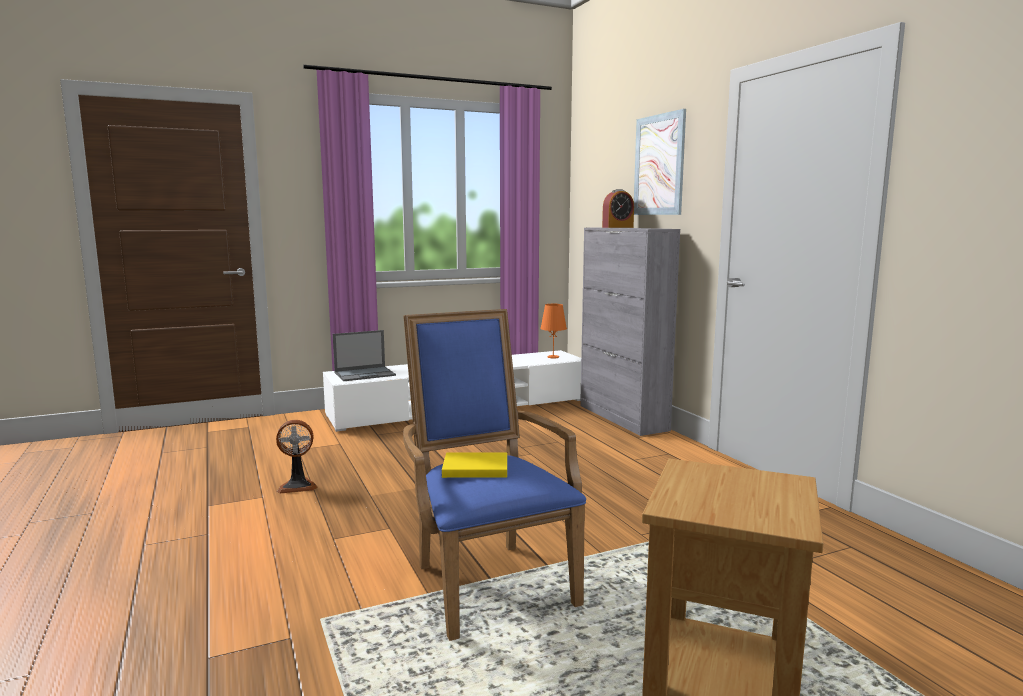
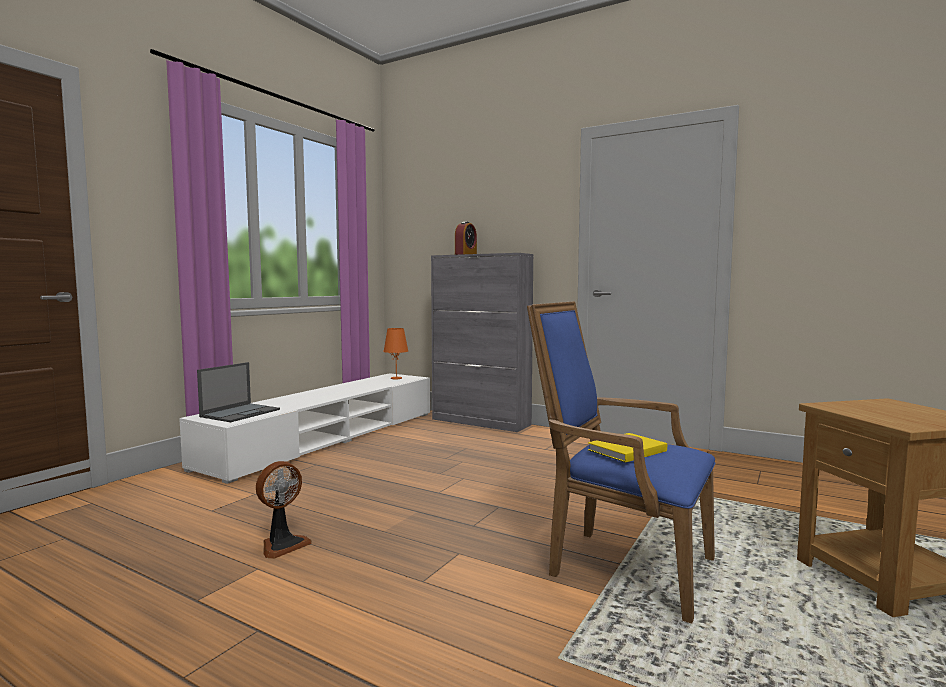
camera: 35 degrees left, 5 degrees down
picture [634,109,686,215] -> none

